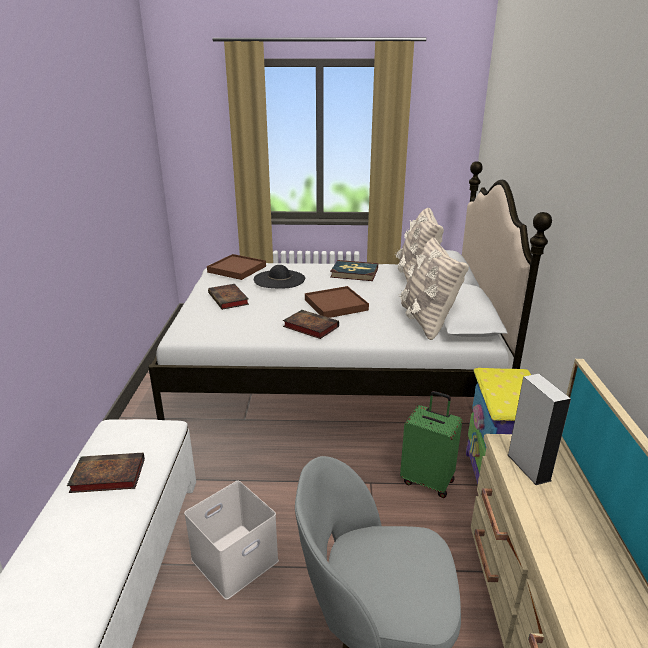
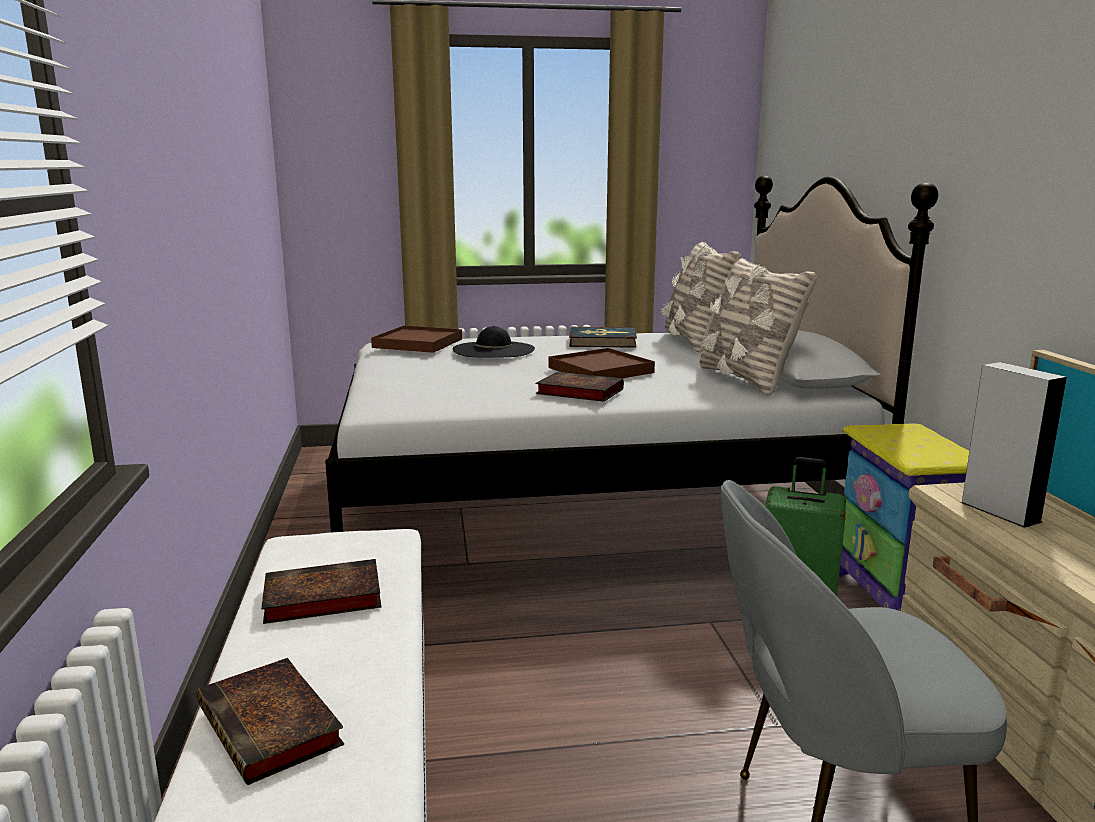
camera: 10 degrees left, 10 degrees down
white storage box [184,481,279,600] -> none
book [208,284,249,310] -> book moved to [197,658,344,785]

